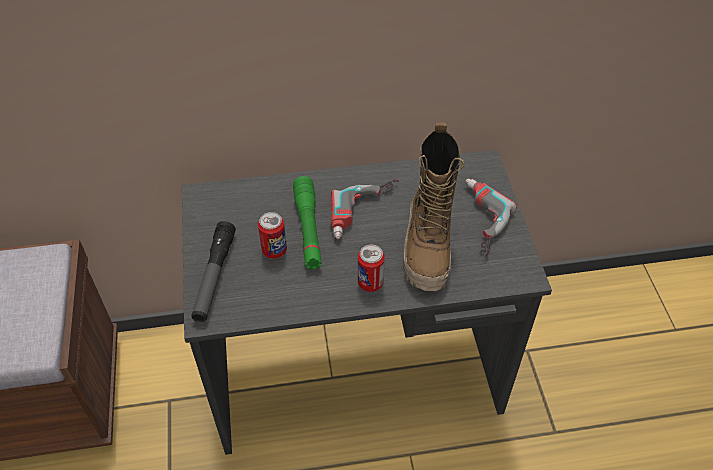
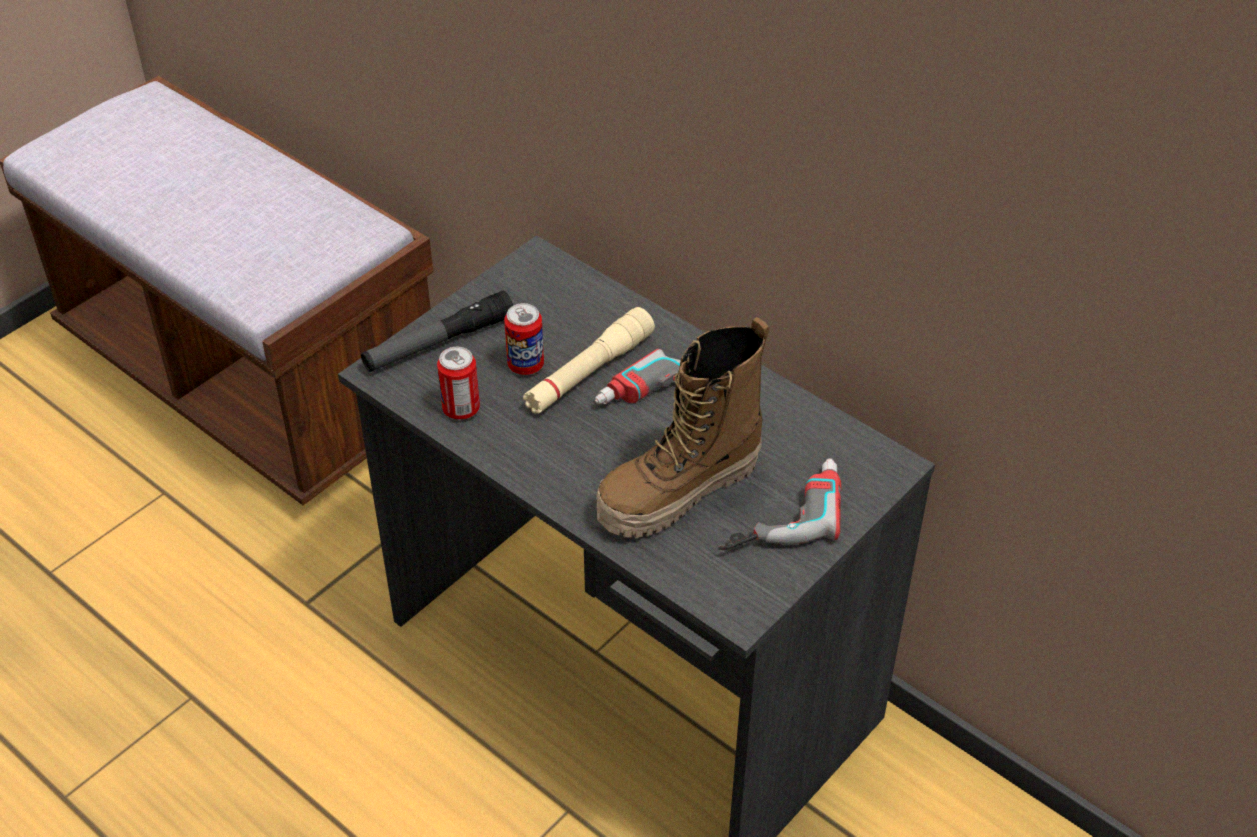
camera: 50 degrees right, 5 degrees down
green flashlight [293,176,322,270] -> beige flashlight [523,307,655,414]
can [358,245,385,292] -> can moved to [437,347,480,420]

